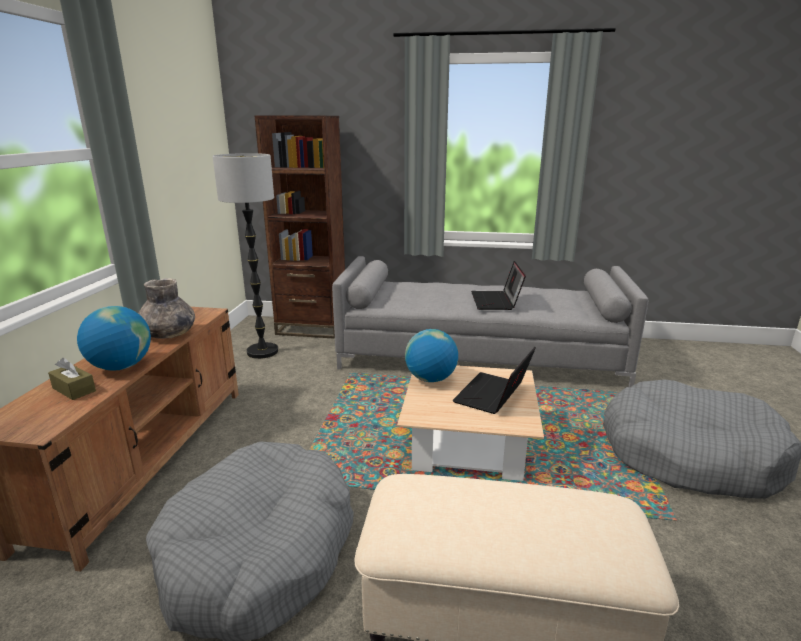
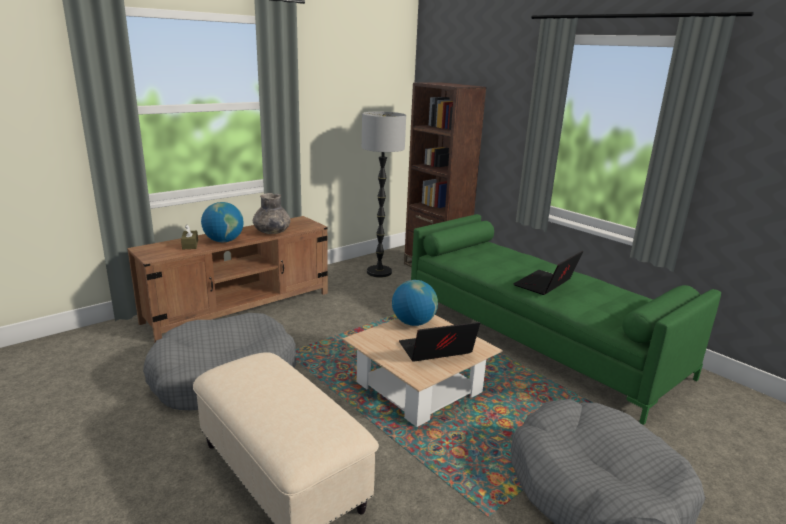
camera: 40 degrees right, 0 degrees up
grey sofa [332,256,648,387] -> green sofa [411,214,721,425]

